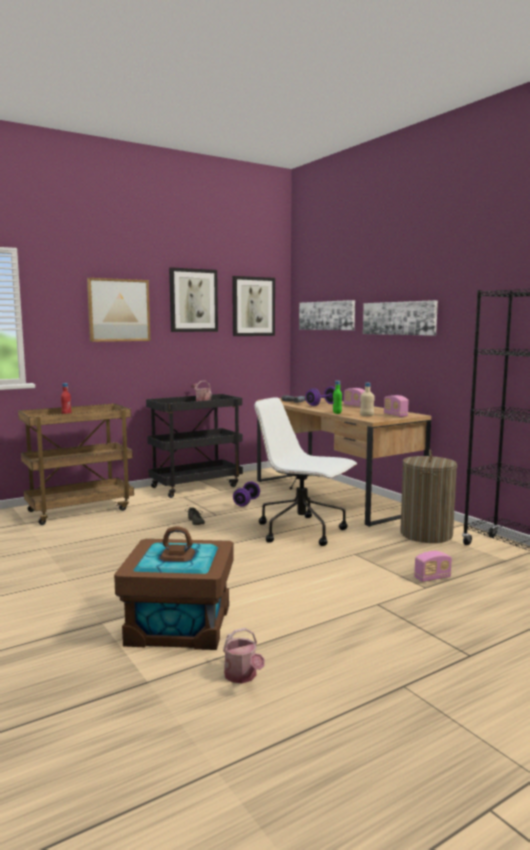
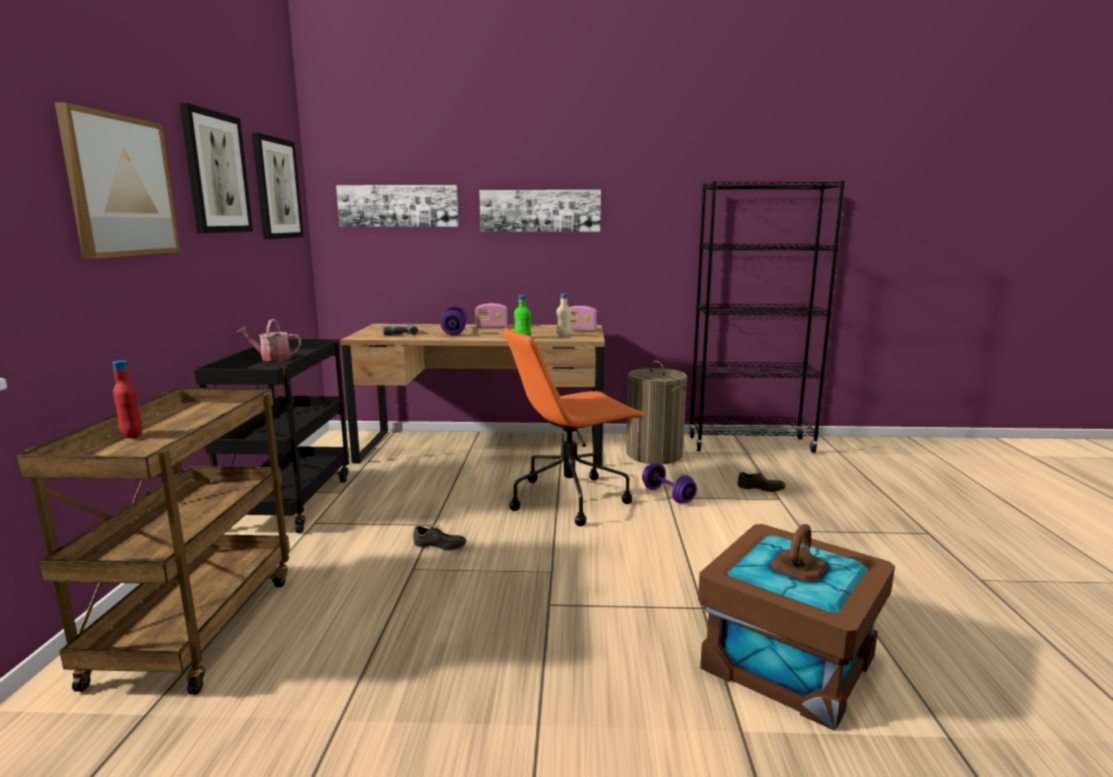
camera: 55 degrees left, 5 degrees up
watering can [223,628,265,683] -> none
purple dumbbell [233,481,260,507] -> purple dumbbell moved to [642,463,697,504]
white office chair [254,397,357,546] -> orange office chair [503,327,646,526]
radio [414,551,452,582] -> grey shoe [738,471,786,492]

